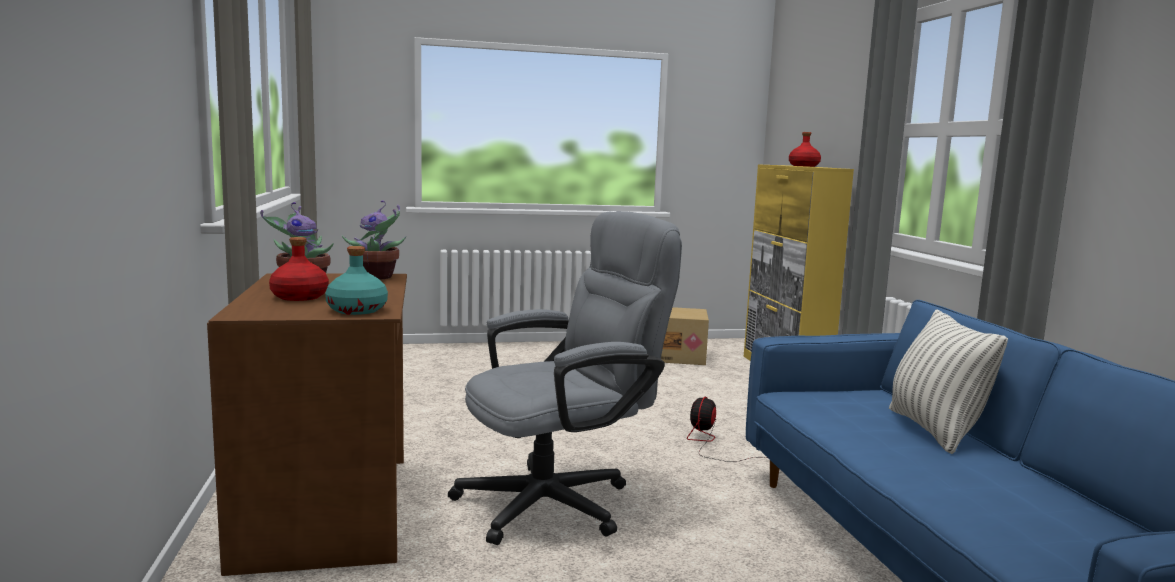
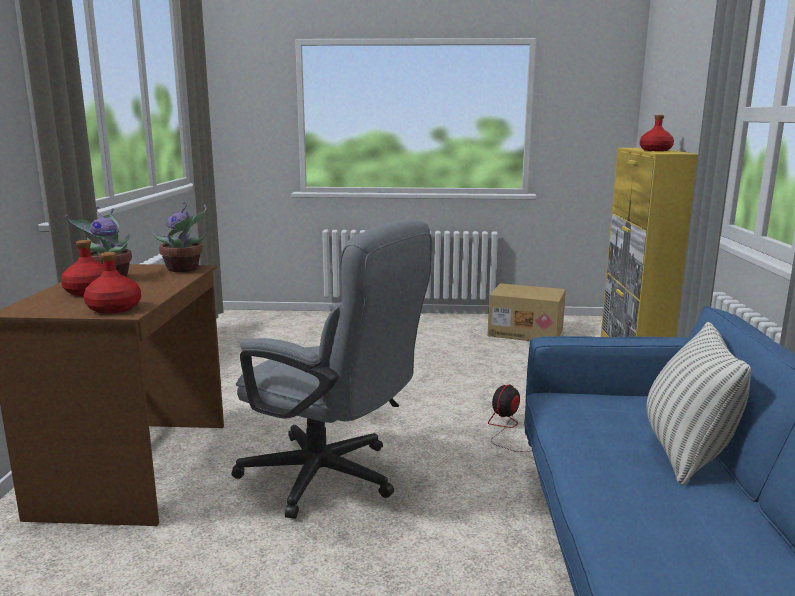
camera: 15 degrees right, 5 degrees up
turquoise bottle [325,246,388,315] -> red bottle [84,252,141,314]
grey office chair [448,211,682,545] -> grey office chair turned 45 degrees clockwise [232,220,432,519]

